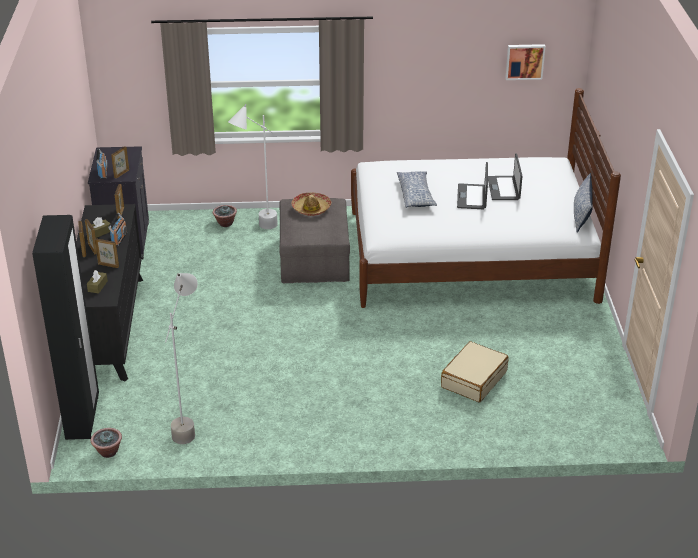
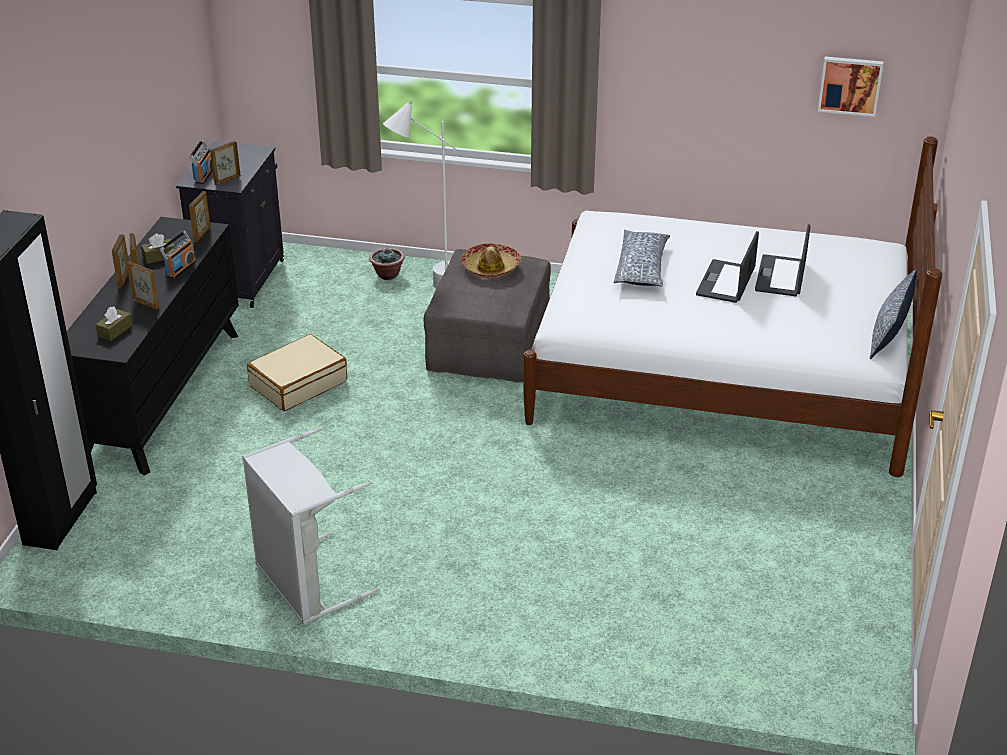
camera: 15 degrees right, 0 degrees up
potted plant [91,428,122,458] -> none
grey floor lamp [165,273,198,444] -> none
beige suitcase [441,341,509,402] -> beige suitcase moved to [247,334,347,411]
none -> grey laundry basket [242,427,380,625]

